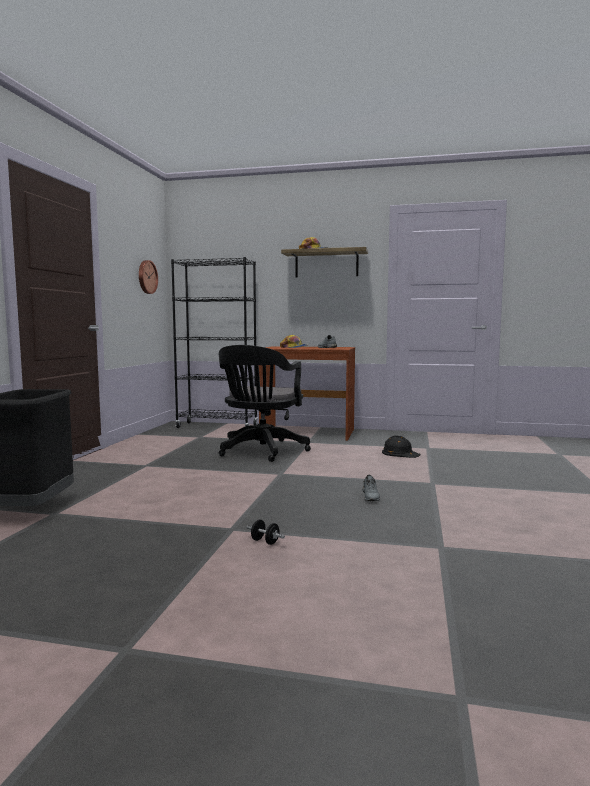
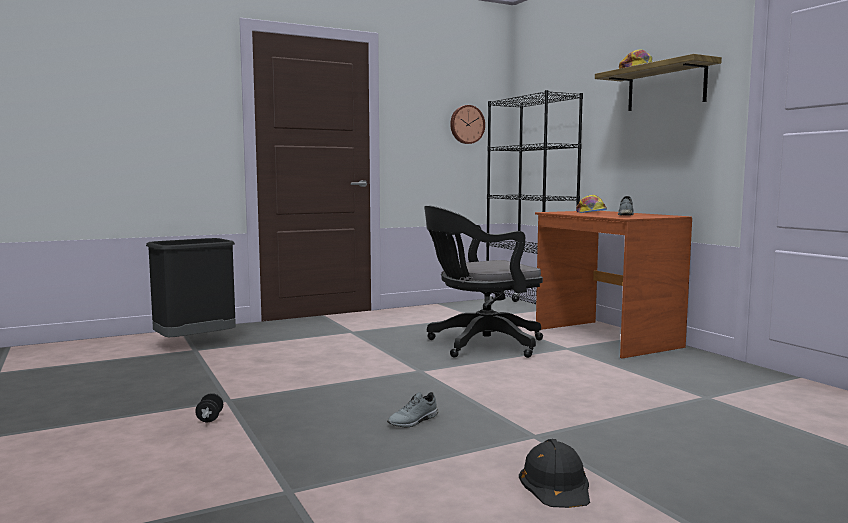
camera: 50 degrees right, 0 degrees up
black hard hat [382,435,421,458] -> black hard hat moved to [519,439,590,508]

